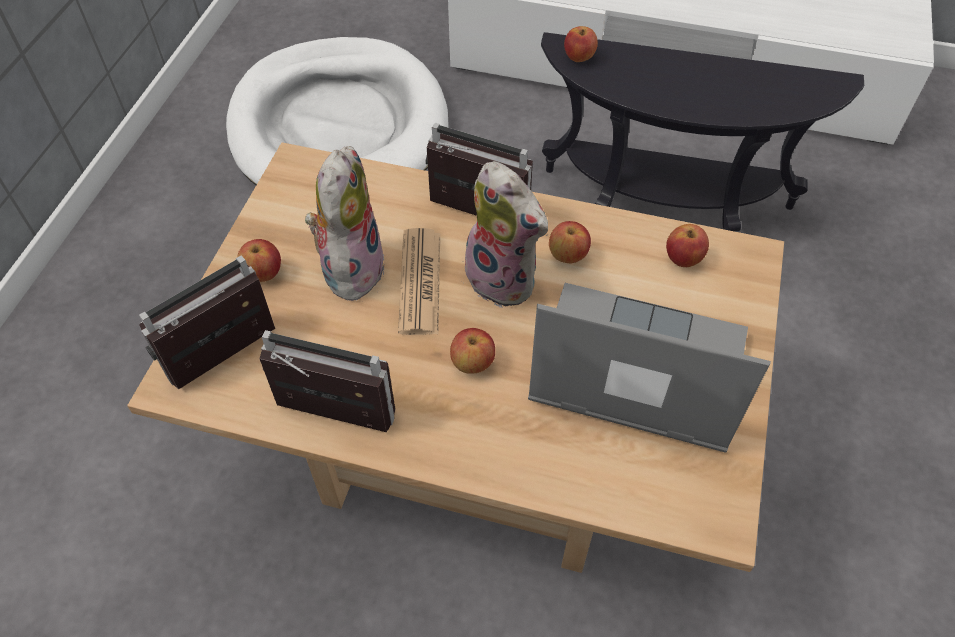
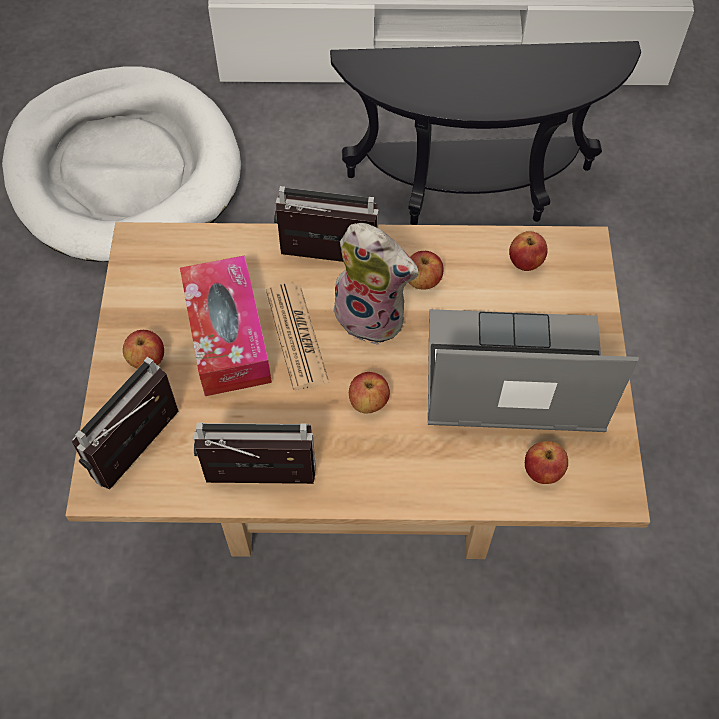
camera: 15 degrees left, 5 degrees up
plush toy [305,146,384,301] -> tissue box [180,255,272,396]
apple [564,26,598,62] -> apple moved to [525,441,568,484]

